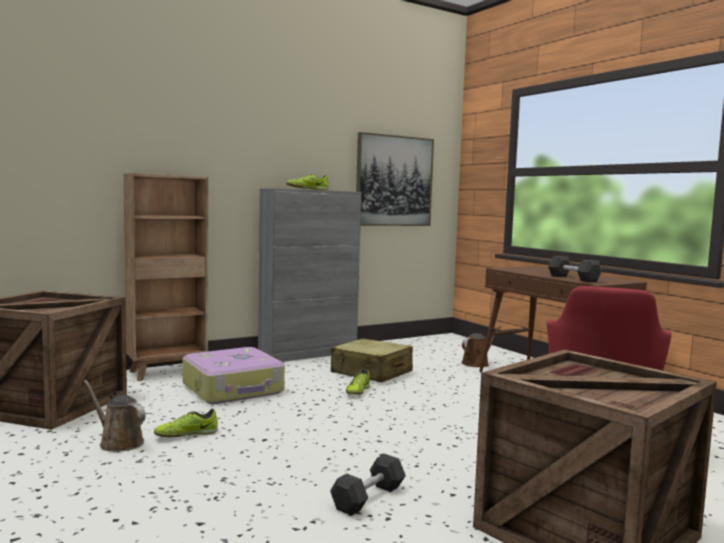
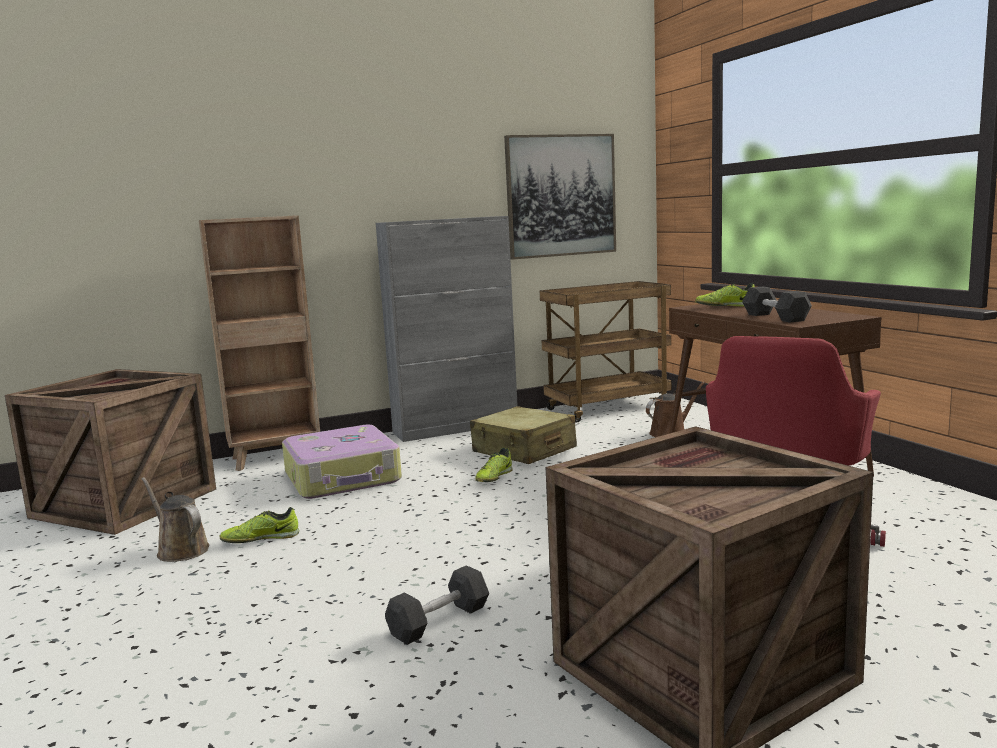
camera: 10 degrees right, 5 degrees up
shoe [286,174,328,190] -> shoe moved to [695,283,755,307]
none -> brown cart [540,281,672,422]

